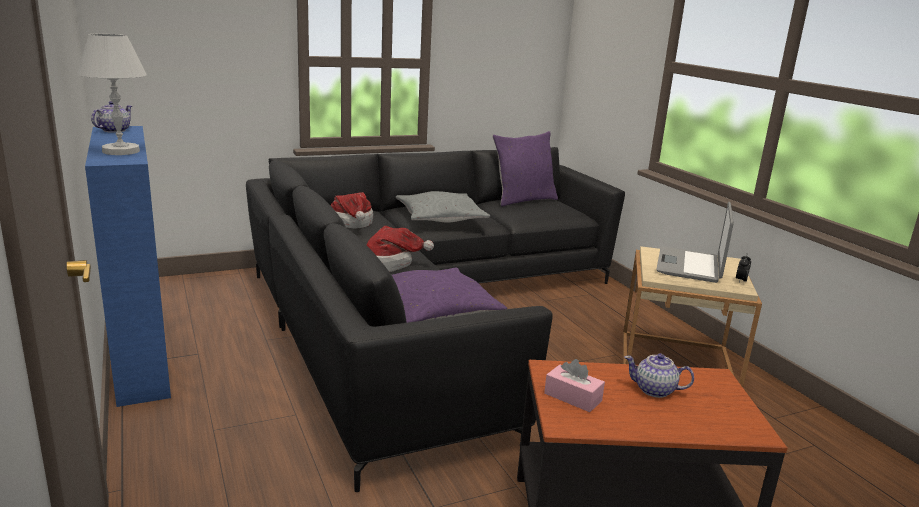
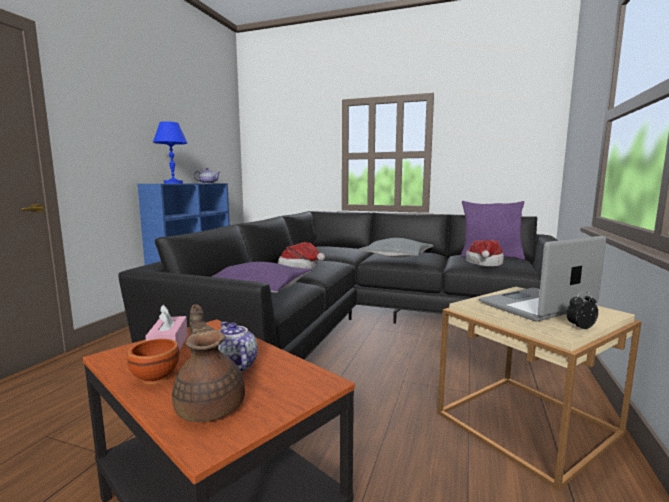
camera: 45 degrees right, 10 degrees down
white table lamp [77,34,147,155] -> blue table lamp [153,121,188,183]
hat [330,192,373,229] -> hat moved to [466,240,504,267]
none -> brown bowl [127,339,180,384]
none -> brown teapot [172,304,245,422]

